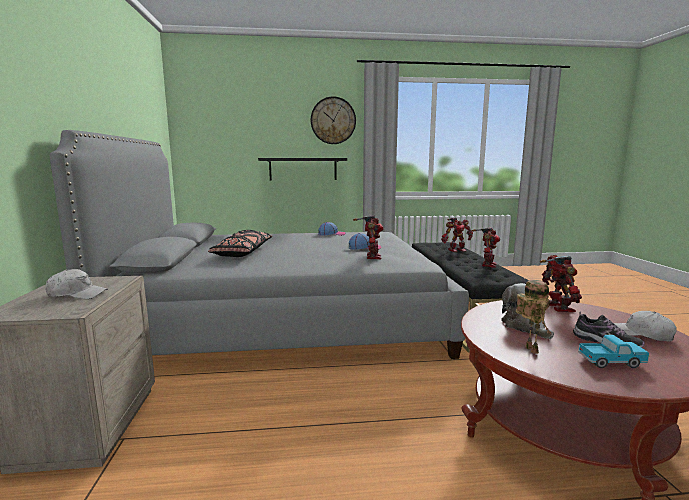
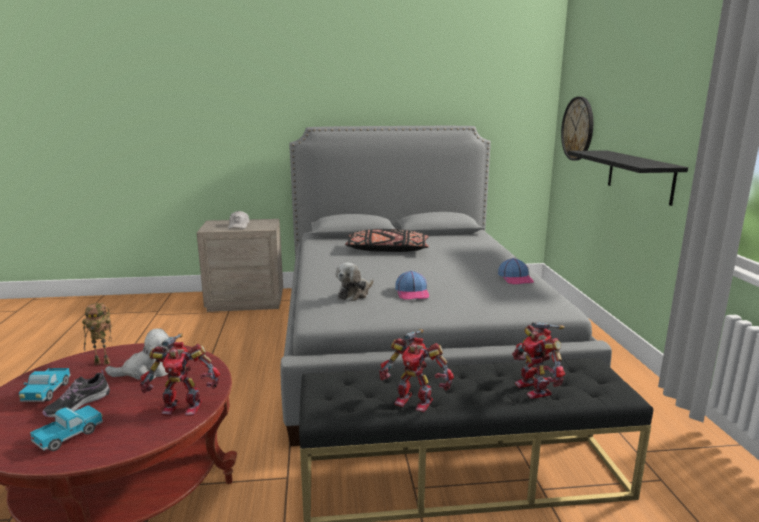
camera: 90 degrees right, 5 degrees up
wall clock [311,96,356,144] -> wall clock moved to [561,97,593,161]
toy robot [353,215,383,259] -> plush toy [336,263,374,302]
white cap [614,311,677,342] -> toy truck [30,405,103,451]

